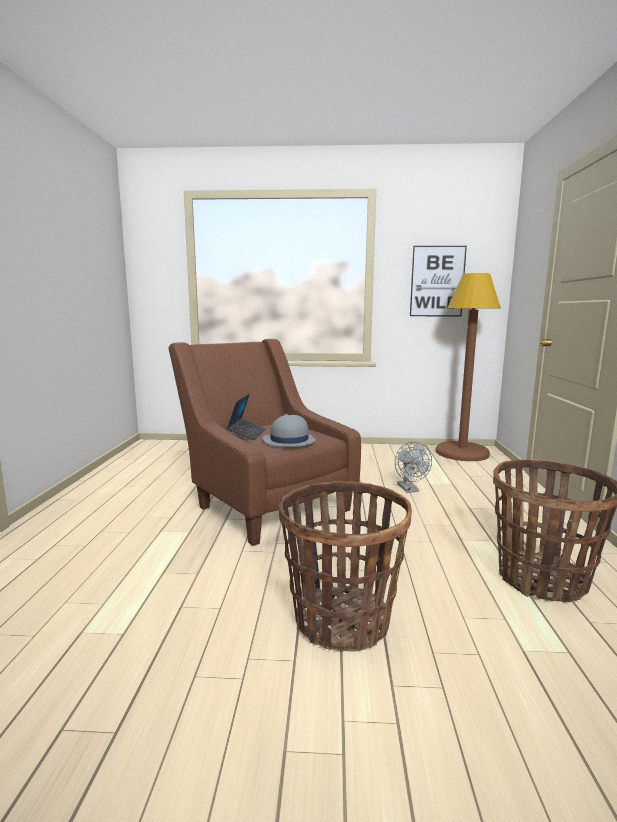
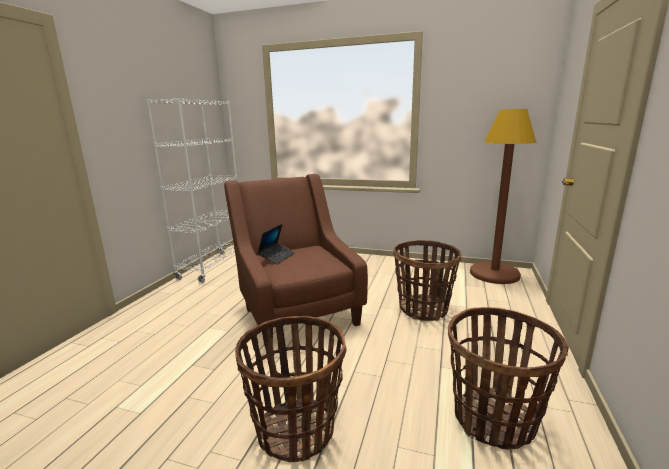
camera: 15 degrees right, 5 degrees up
grey hat [263,414,316,447] -> none
grey fan [395,442,432,493] -> basket [393,240,461,321]
picture [410,246,467,317] -> none
none -> white bookcase [146,98,238,283]

